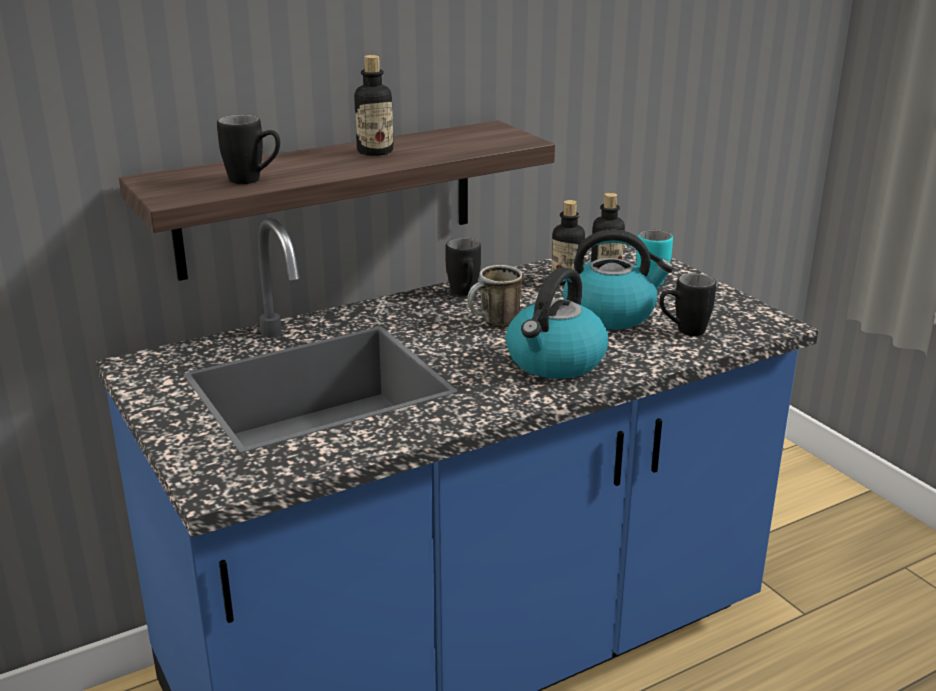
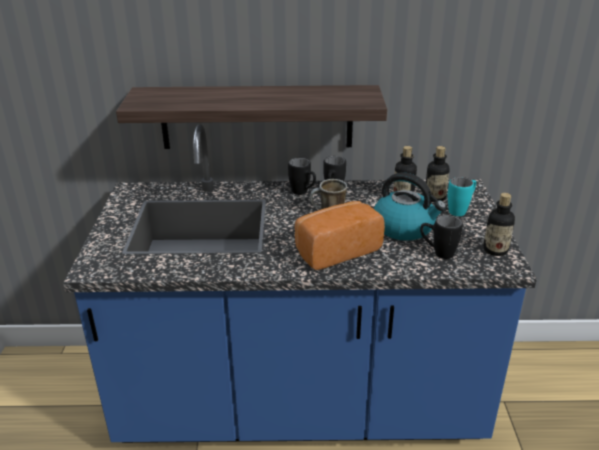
camera: 30 degrees right, 5 degrees up
black mug [217,115,280,184] -> black mug moved to [288,158,316,195]
bottle [355,55,393,156] -> bottle moved to [483,193,515,256]
kettle [506,267,608,379] -> bread [295,201,385,270]

